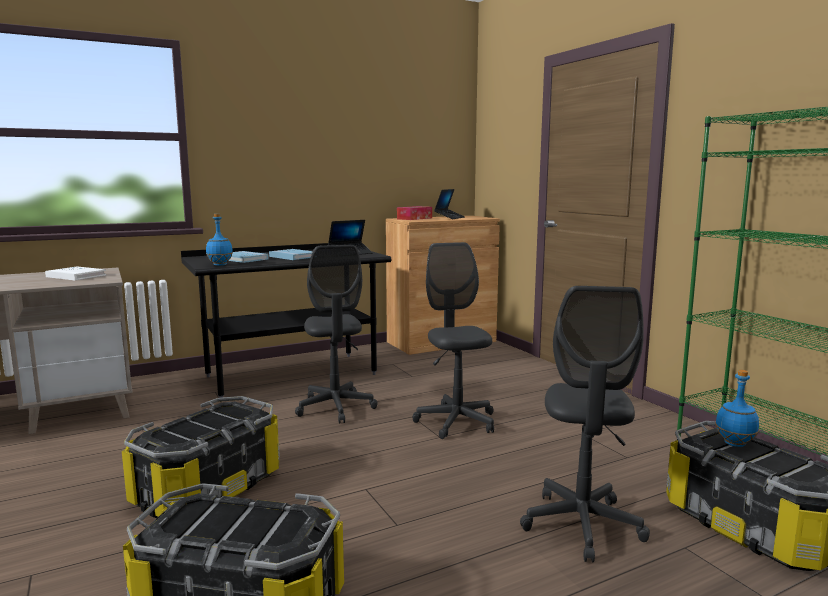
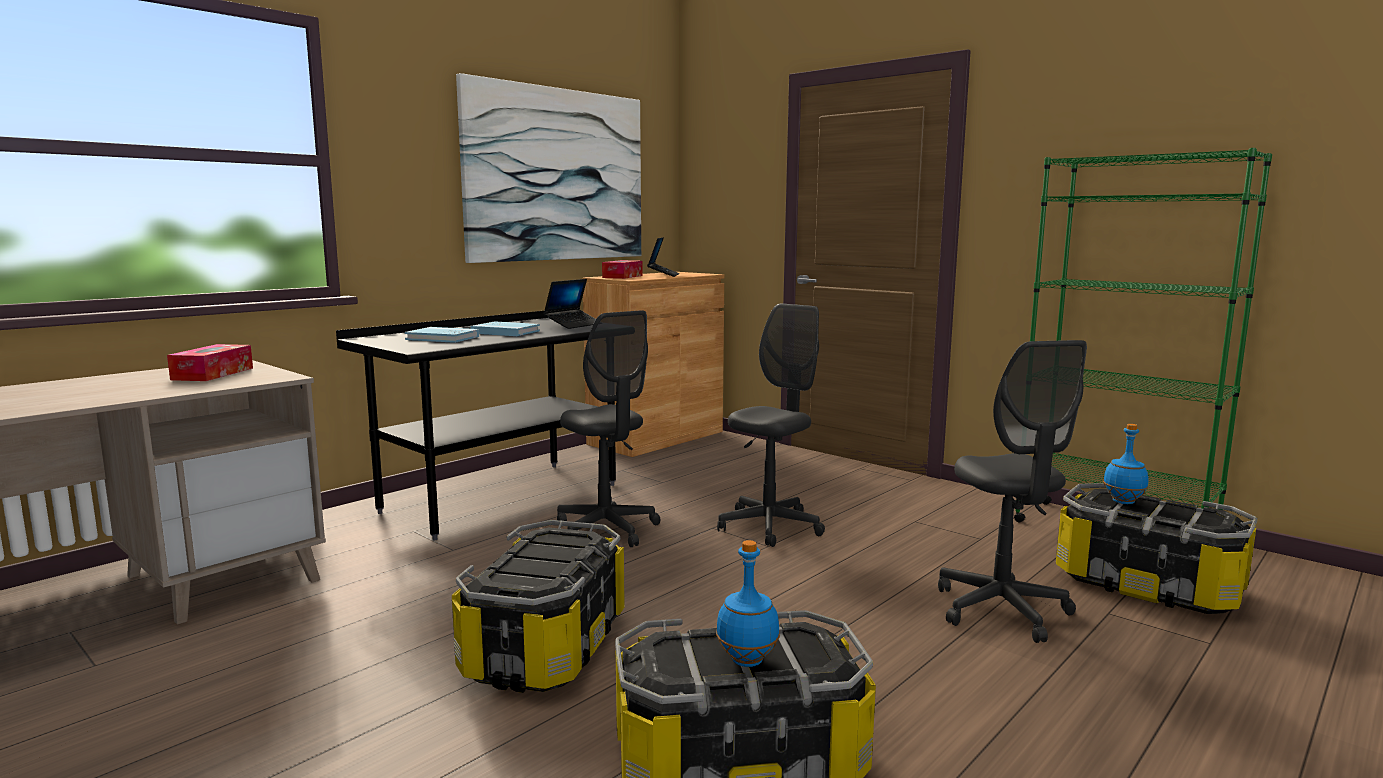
camera: 20 degrees left, 0 degrees up
white book [45,266,106,280] -> tissue box [167,344,253,381]
blue bottle [206,214,233,266] -> blue bottle moved to [716,540,780,667]
grey office chair [413,242,494,439] -> grey office chair turned 75 degrees clockwise [717,303,825,547]
none -> picture [456,73,641,263]

